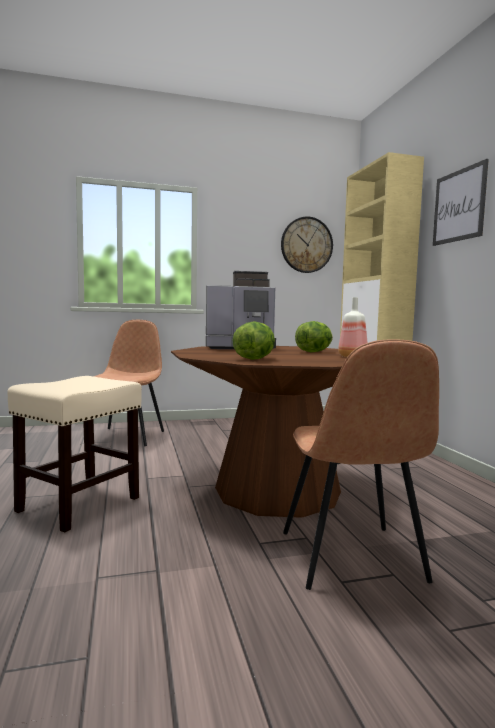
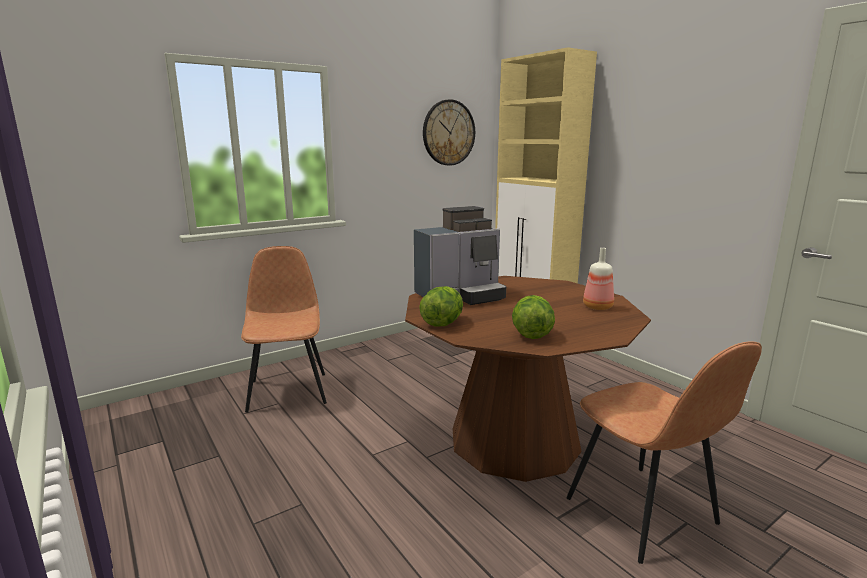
camera: 20 degrees left, 10 degrees up
beige stool [7,376,142,533] -> none
lettuce [295,321,333,352] -> lettuce moved to [419,286,463,327]
picture [433,159,489,246] -> none

